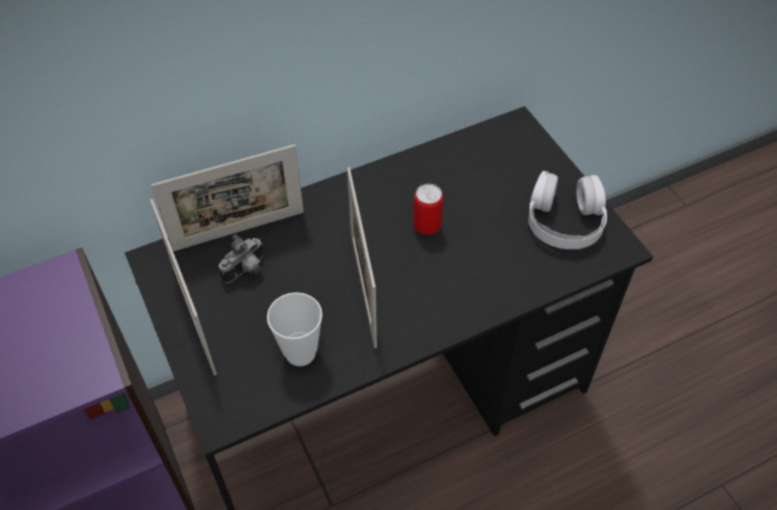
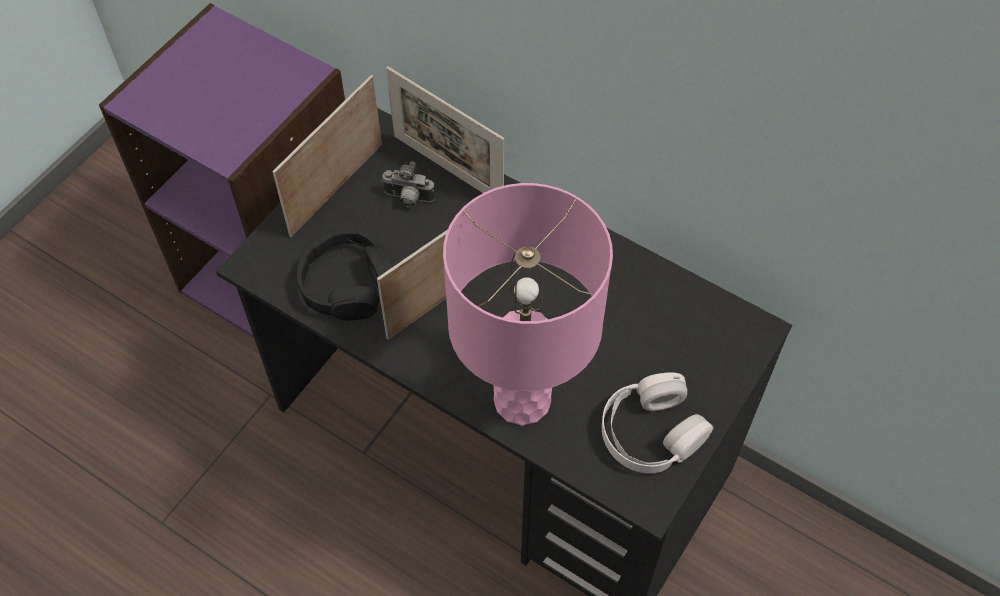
camera: 60 degrees right, 5 degrees up
cup [267,292,323,366] -> black headphones [297,230,393,320]
can [413,184,443,235] -> none
none -> pink table lamp [443,183,613,426]

